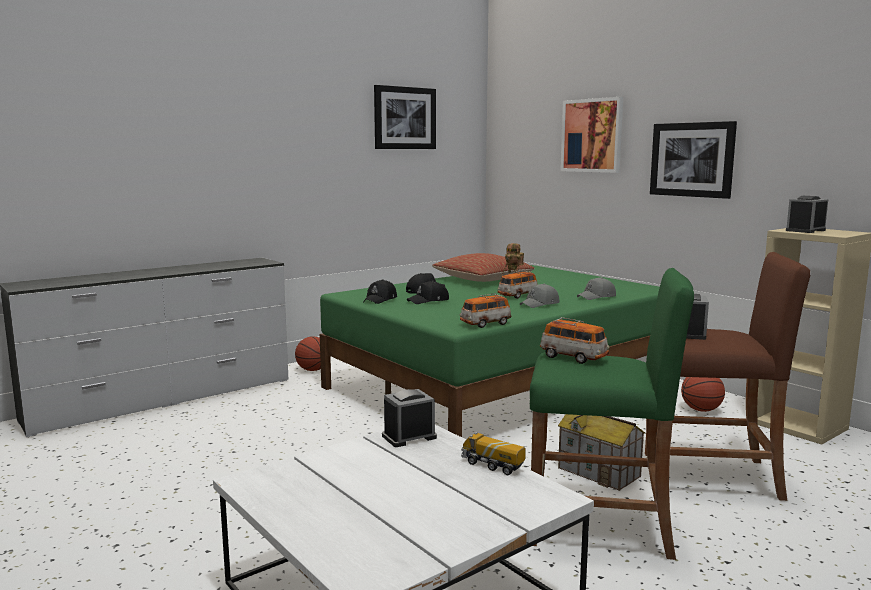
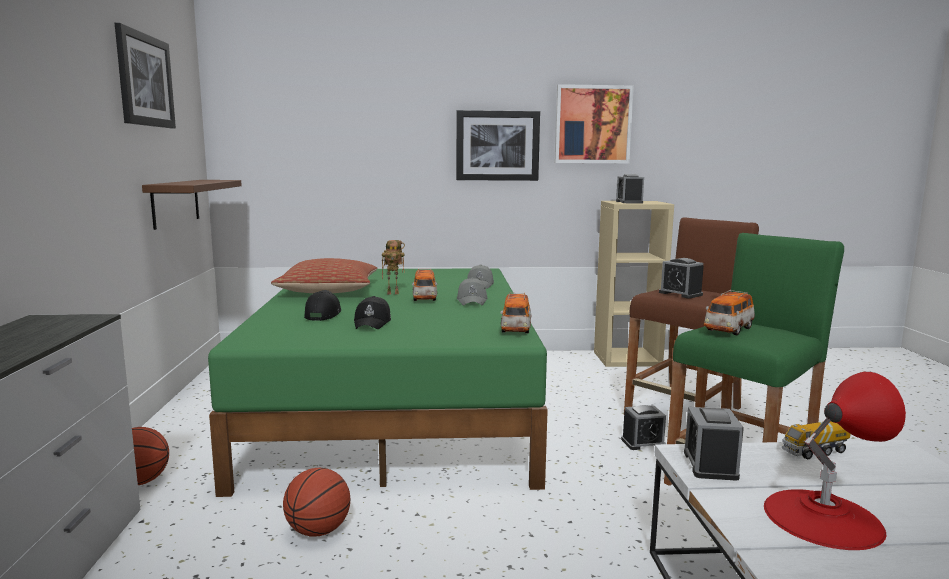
camera: 55 degrees left, 0 degrees up
black cap [364,279,397,304] -> none
toy car [540,317,609,364] -> toy car turned 150 degrees clockwise [703,290,755,335]
toy house [558,414,645,491] -> alarm clock [621,405,666,450]
picture [560,97,623,173] -> picture moved to [555,84,634,163]
basketball [681,377,725,412] -> basketball moved to [283,468,350,536]
none -> brown shelf [142,180,242,230]
none -> red table lamp [764,372,906,550]

